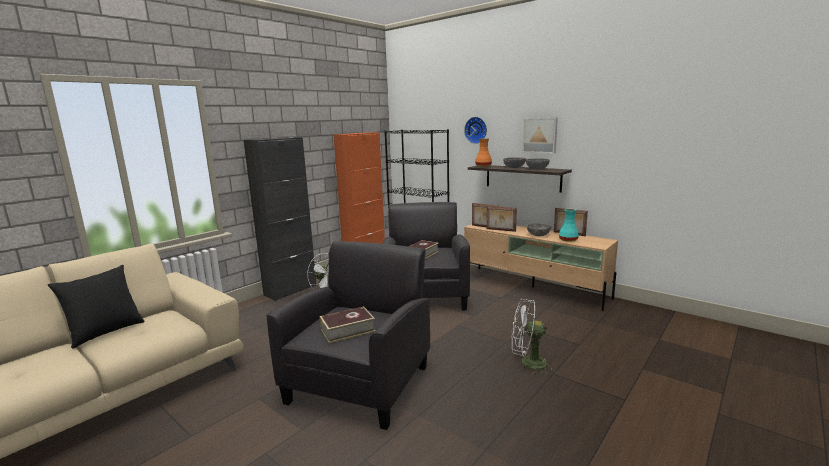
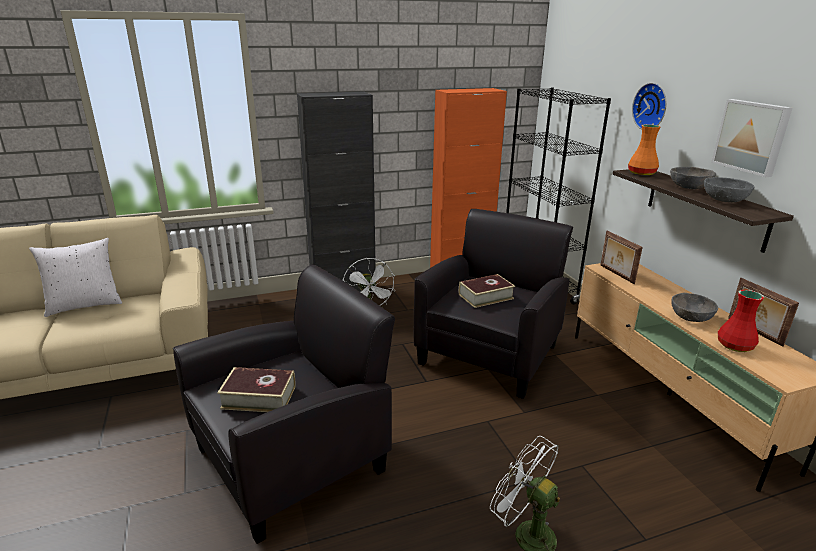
camera: 30 degrees right, 10 degrees up
black pillow [48,265,144,349] -> white pillow [29,238,122,317]
picture frame [486,206,517,232] -> none
turquoise vase [559,209,579,242] -> red vase [718,290,764,352]

